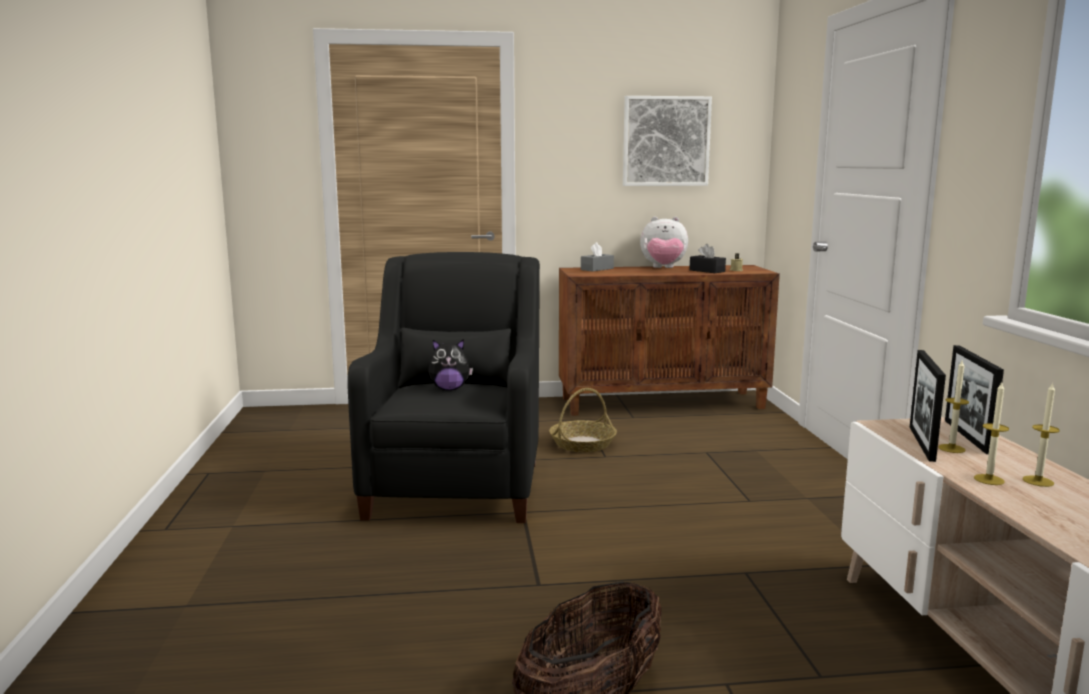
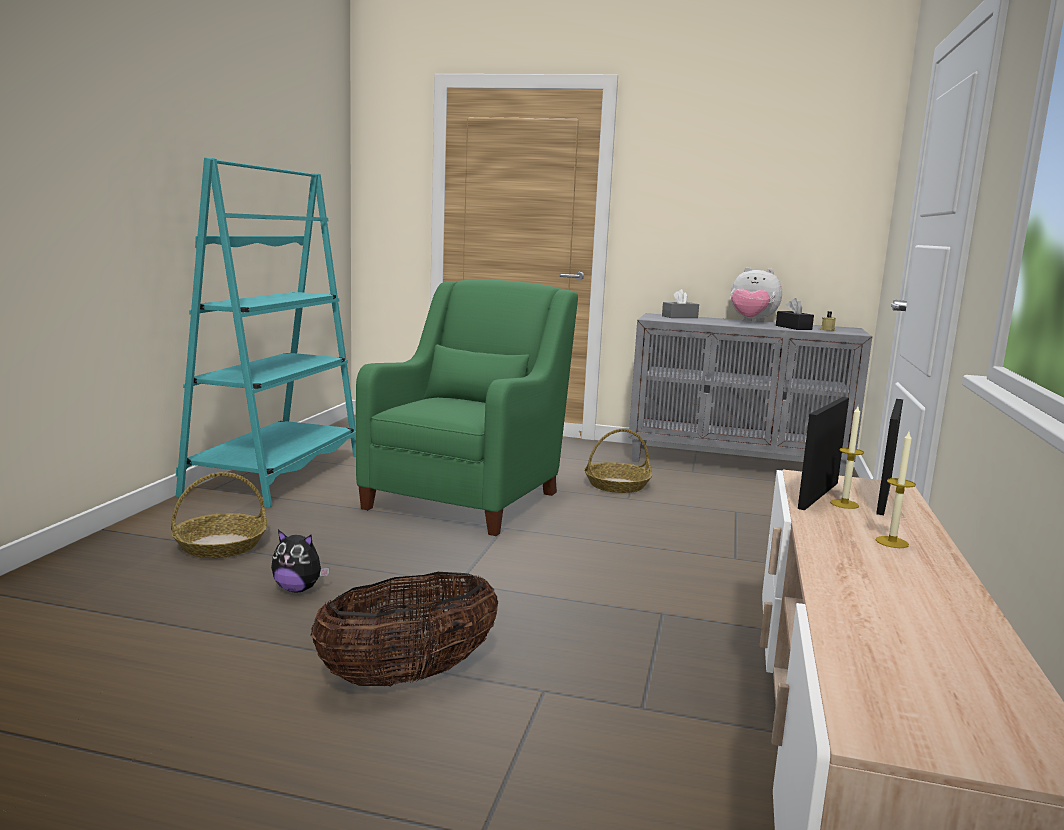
camera: 20 degrees right, 0 degrees up
black armchair [347,252,540,523] -> green armchair [356,280,578,536]
plush toy [428,339,473,390] -> plush toy moved to [271,530,330,592]
brown cabinet [559,265,780,416] -> grey cabinet [629,313,872,476]
picture [623,96,712,186] -> none
candle [974,383,1009,485] -> none
none -> basket [171,472,267,558]
none -> turquoise bookcase [176,157,356,508]

